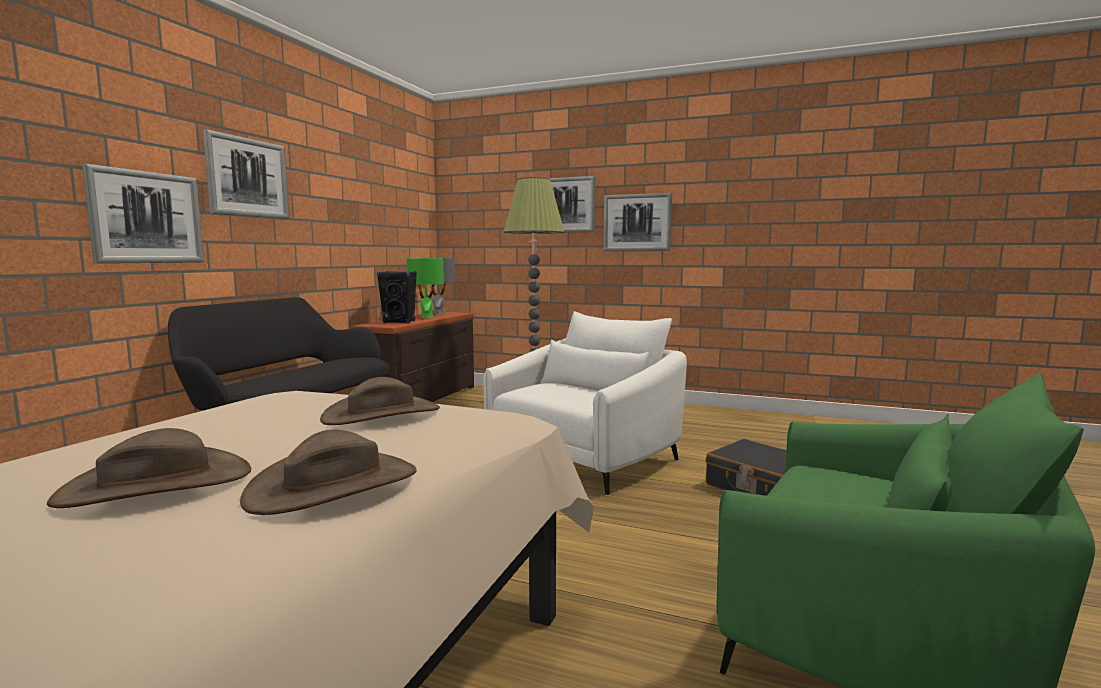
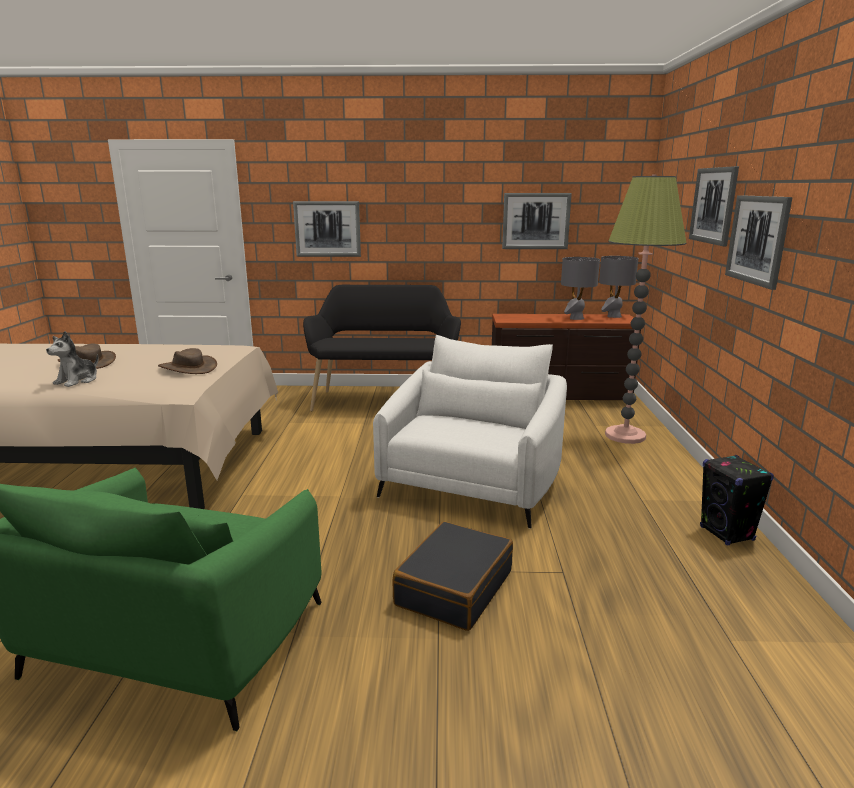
camera: 70 degrees right, 10 degrees up
picture [203,129,289,219] -> picture moved to [502,193,572,249]
brown hat [240,429,417,515] -> plush toy [46,331,98,387]
black speaker [377,271,417,323] -> black speaker moved to [700,455,774,545]
green table lamp [407,258,444,318] -> grey table lamp [561,257,600,320]
white armchair [483,311,687,496] -> white armchair turned 90 degrees counterclockwise [373,335,567,529]

